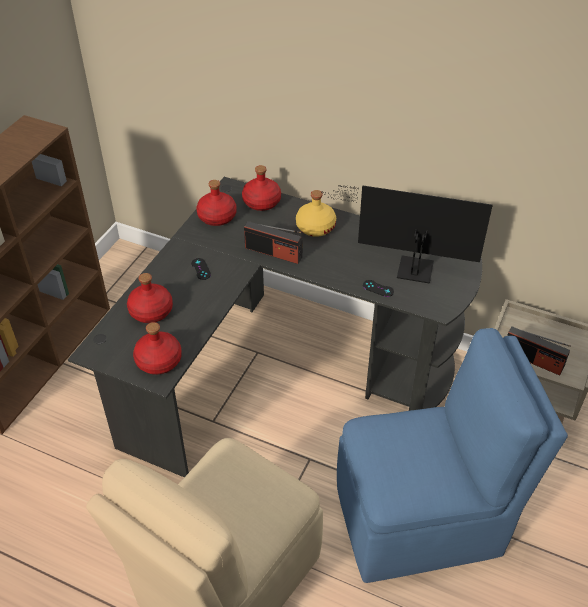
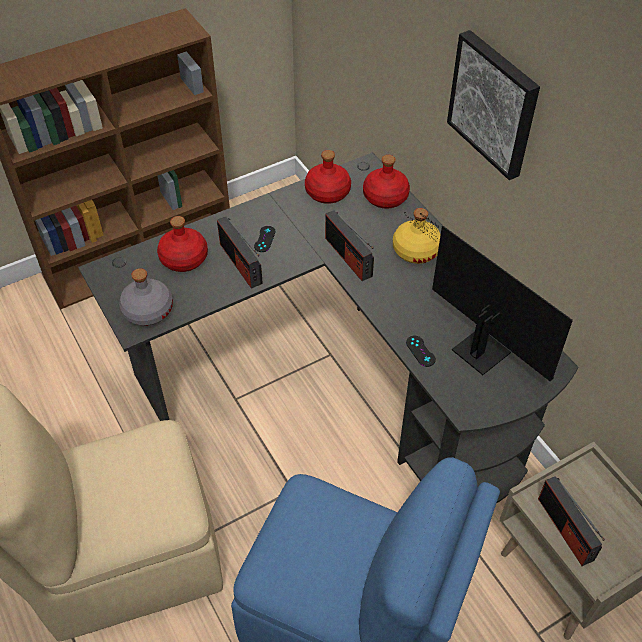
camera: 35 degrees right, 5 degrees up
red bottle [133,322,182,375] -> grey bottle [119,268,173,326]
none -> radio [217,217,263,289]
none -> picture [447,30,540,180]

